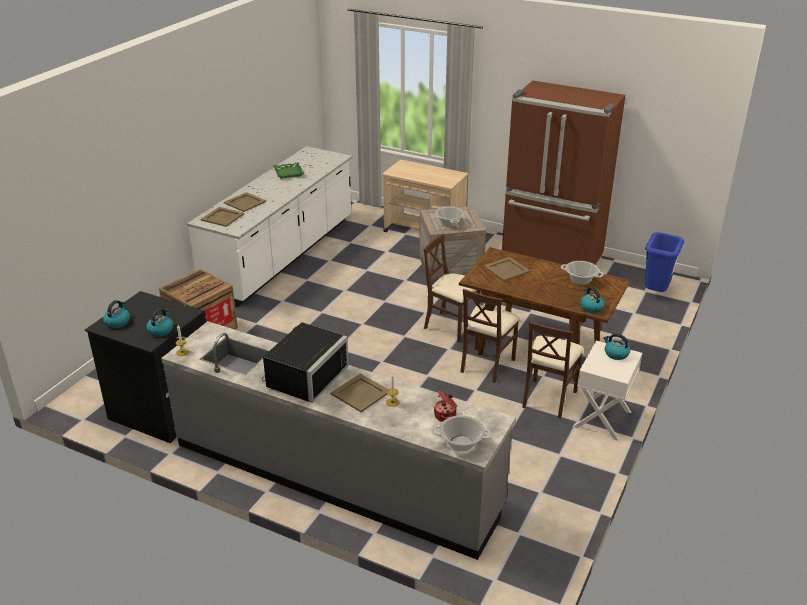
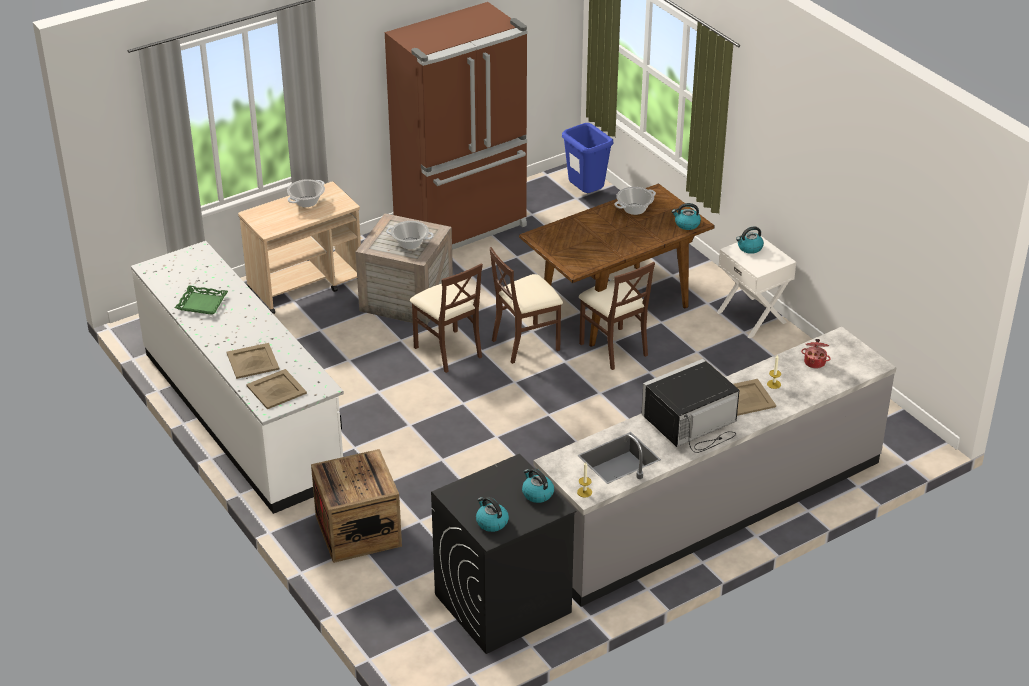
camera: 60 degrees left, 5 degrees up
black microwave [262,322,348,403] -> black microwave turned 90 degrees counterclockwise [641,359,740,453]
cooking pot [433,415,491,452] -> cooking pot moved to [287,179,325,207]
beige tray [483,257,530,281] -> none
brown chair [522,321,584,418] -> brown chair moved to [410,263,483,373]

